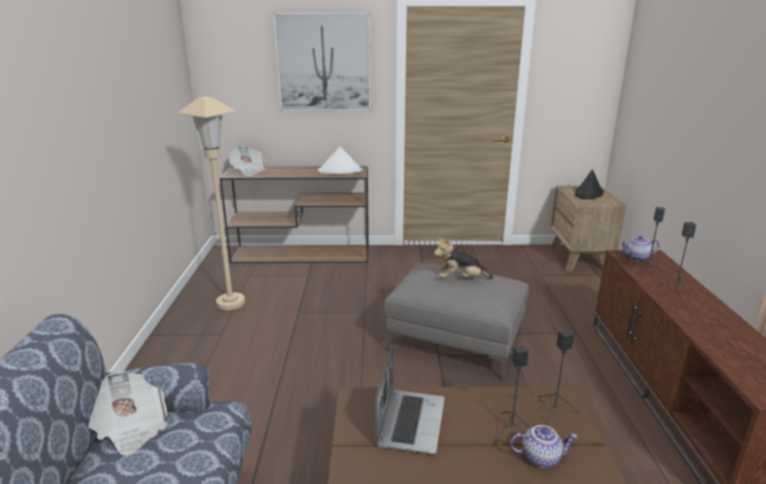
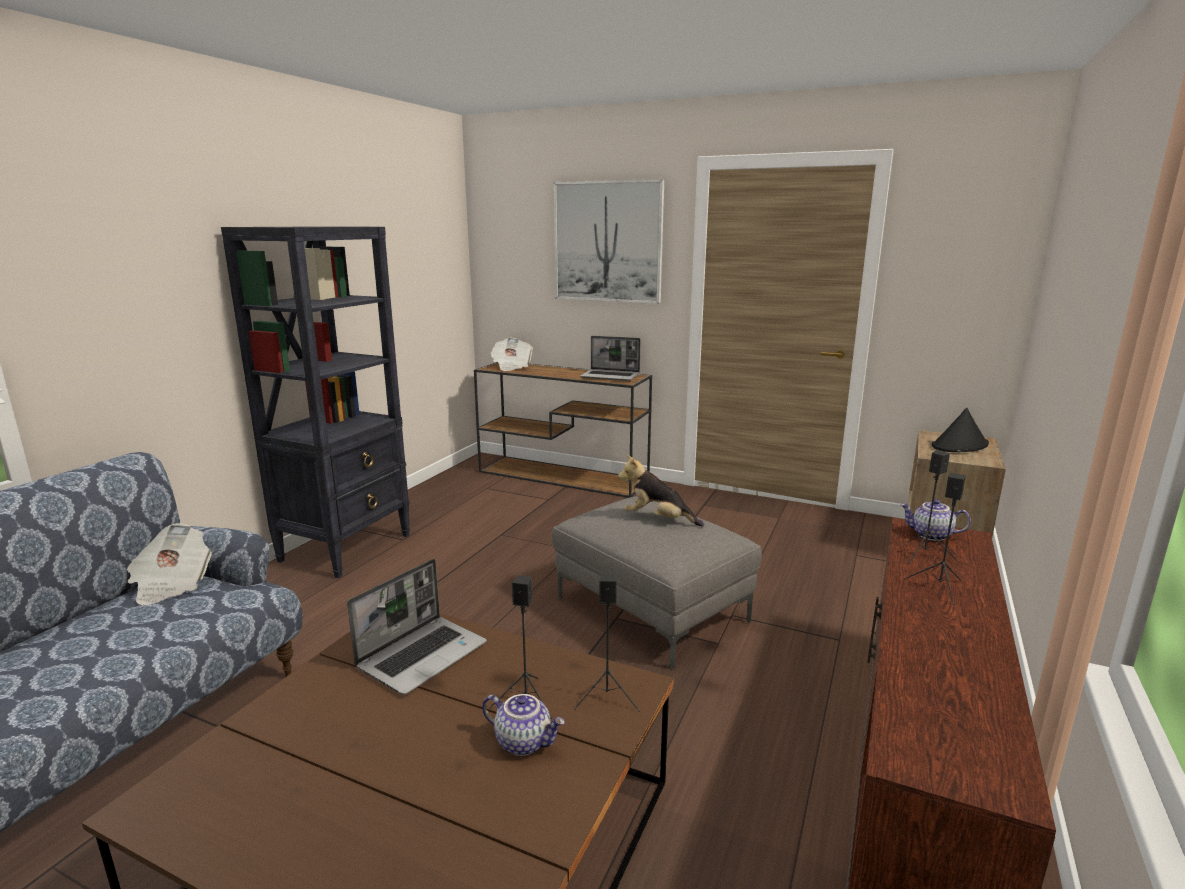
camera: 25 degrees right, 5 degrees down
beige floor lamp [177,97,245,310] -> none
white hat [318,146,363,174] -> laptop [580,336,641,381]
none -> black bookcase [221,226,410,578]

